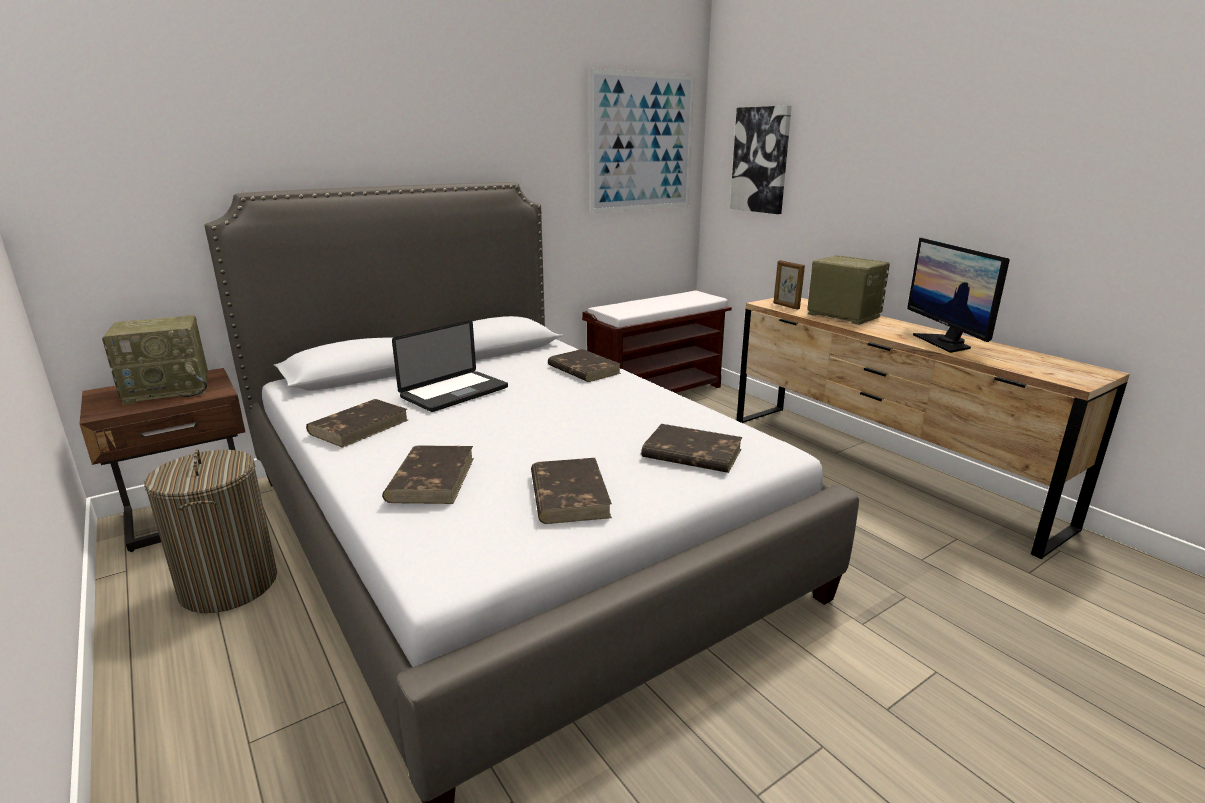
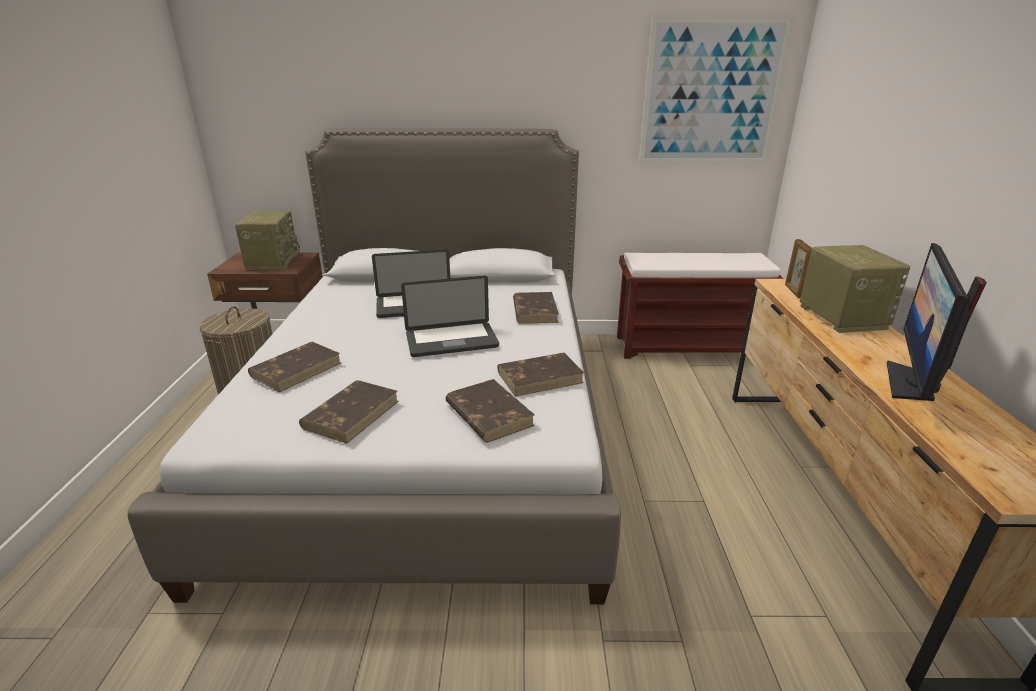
camera: 35 degrees right, 5 degrees up
radio [102,315,209,405] -> radio turned 105 degrees counterclockwise [235,211,300,270]
brown book [306,399,408,448] -> brown book moved to [497,353,584,397]
picture [730,105,792,214] -> none
none -> laptop [401,276,499,357]

